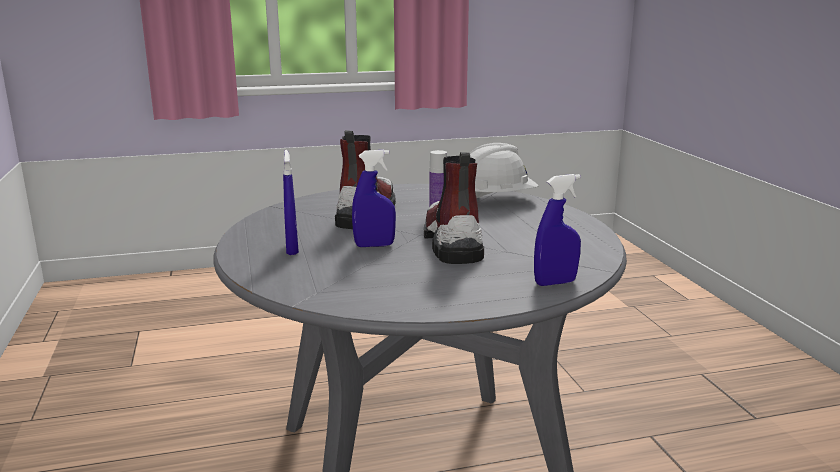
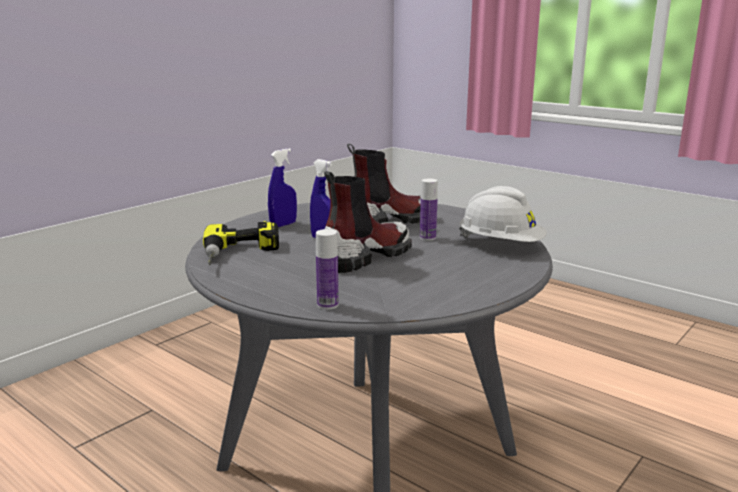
camera: 55 degrees right, 0 degrees up
blue spray bottle [534,174,581,286] -> bottle [316,229,339,310]
none -> power drill [203,221,279,265]

